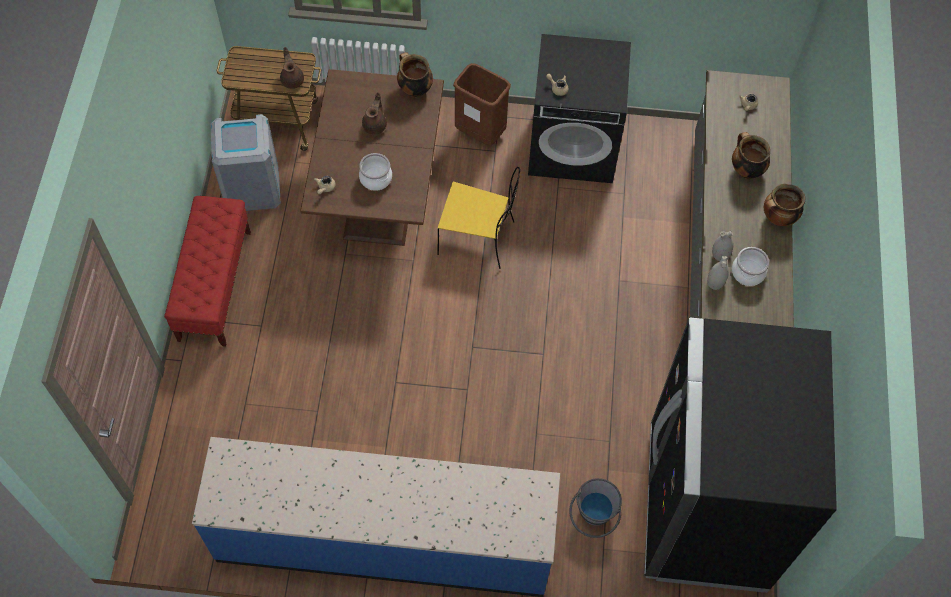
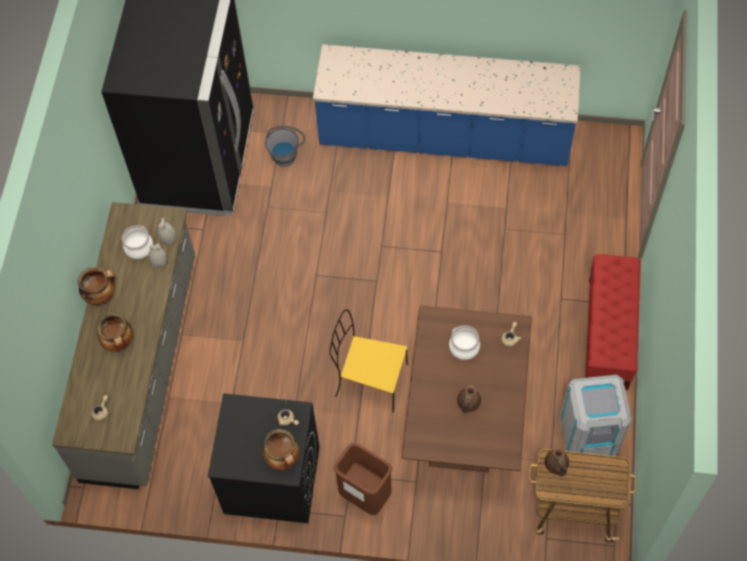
camera: 175 degrees left, 0 degrees up
cooking pot [397,52,433,97] -> cooking pot moved to [262,429,299,470]

